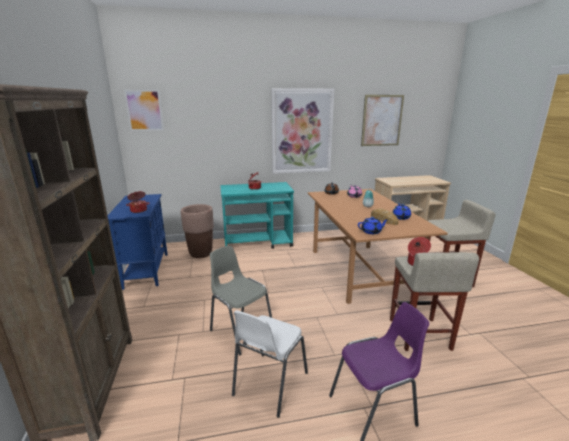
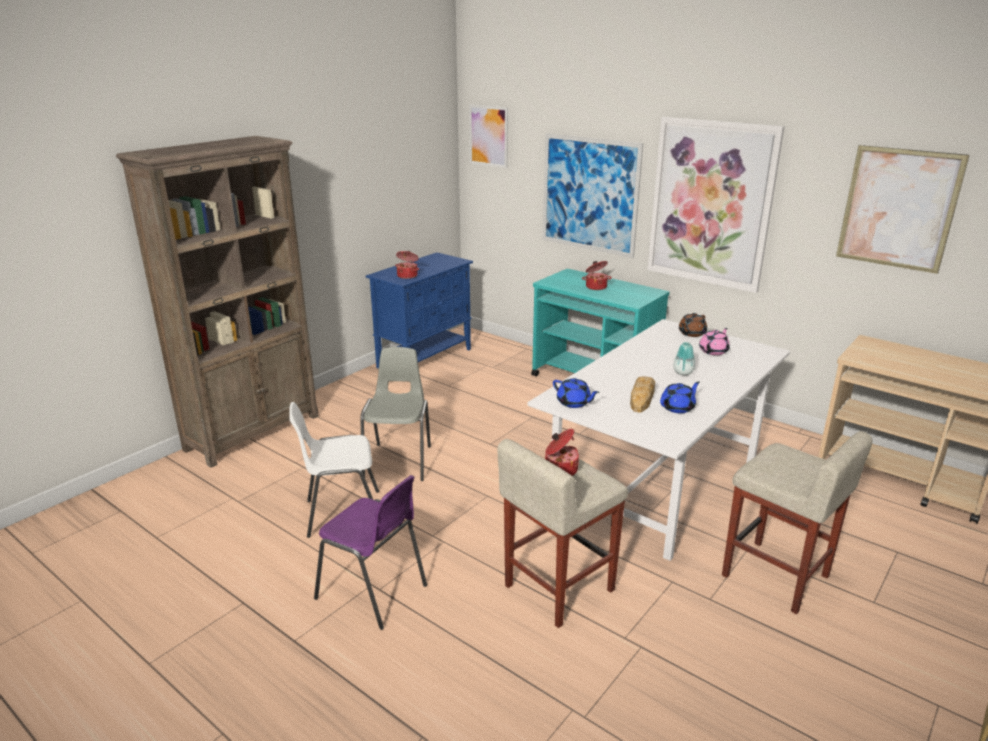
camera: 50 degrees right, 5 degrees up
brown planter [181,204,214,258] -> none
brown dining table [308,189,447,304] -> white dining table [527,319,790,561]
none -> picture [542,133,643,258]

